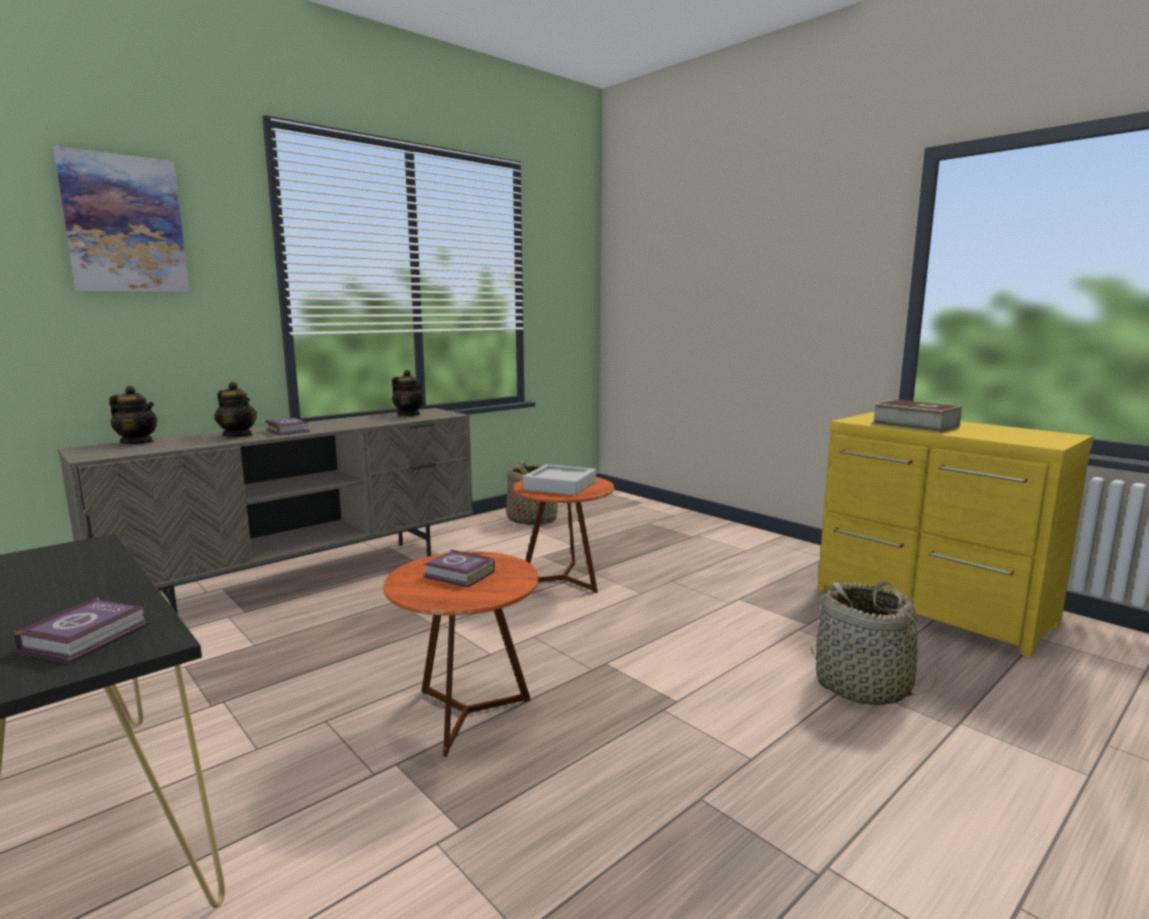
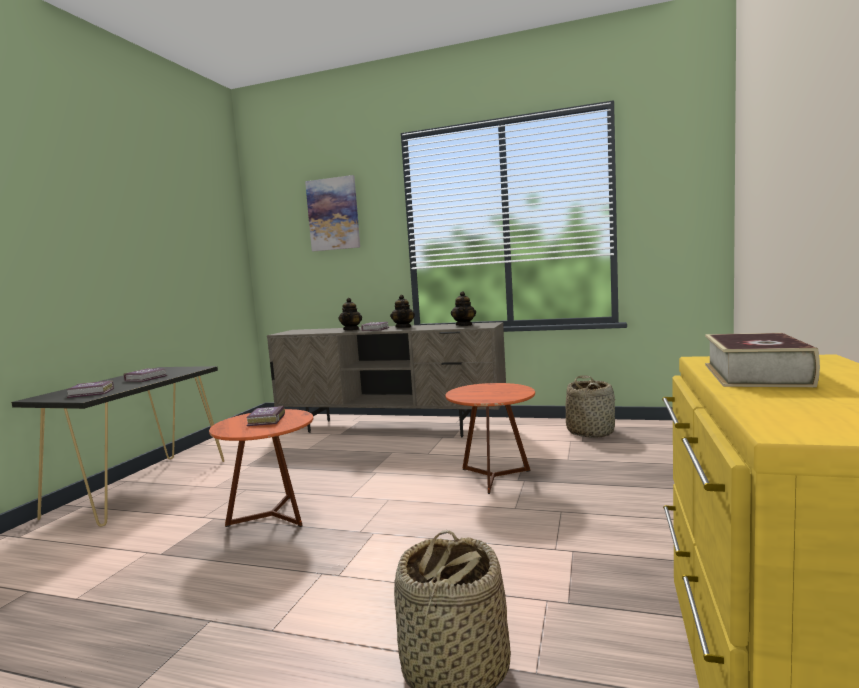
camera: 60 degrees right, 5 degrees down
teapot [109,386,158,444] -> teapot moved to [390,295,415,328]
grey tray [523,464,596,495] -> none
none -> book [124,368,167,382]

